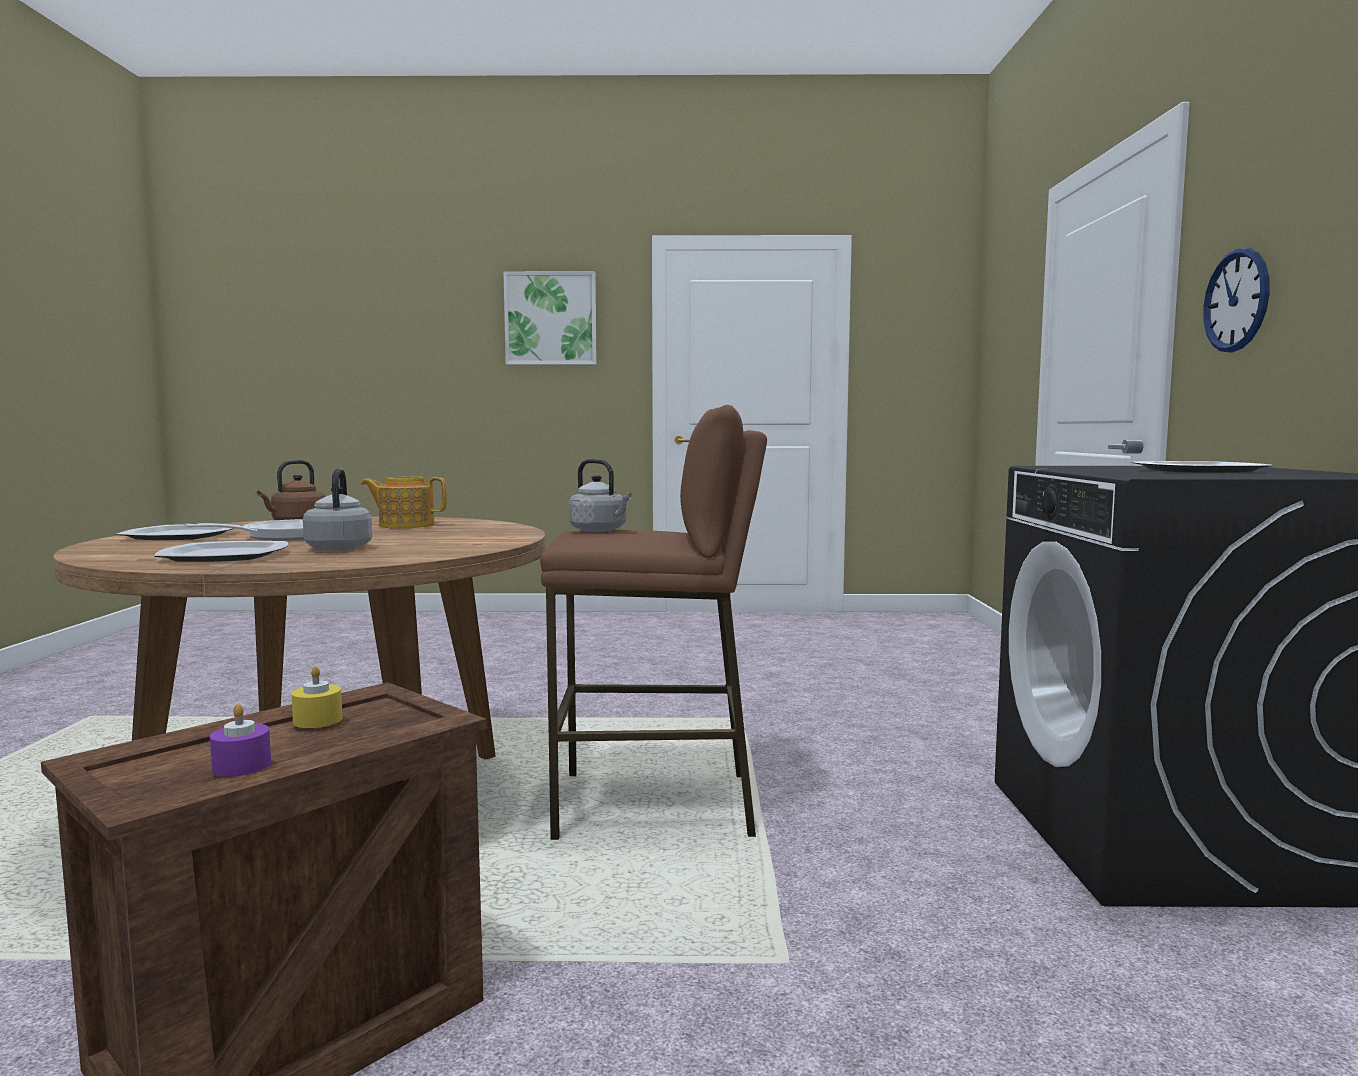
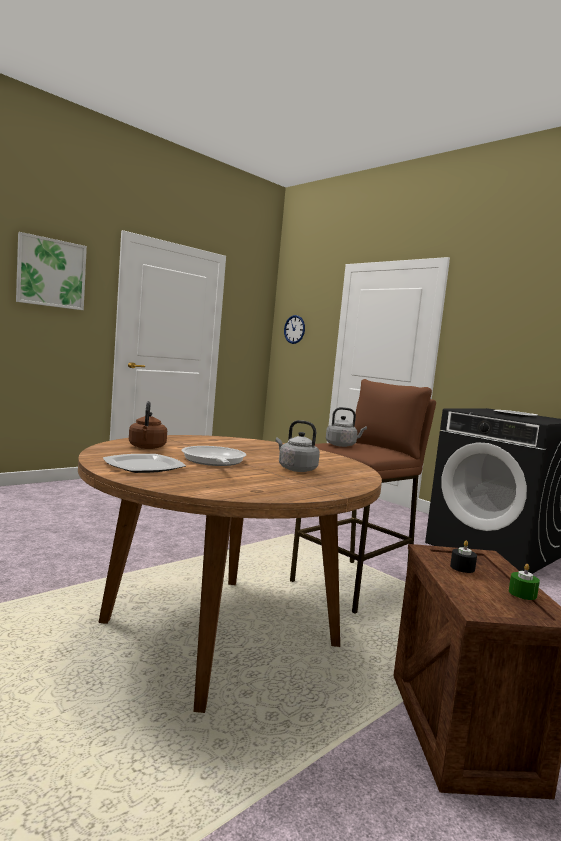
camera: 45 degrees left, 0 degrees up
plate [154,541,288,562] -> none
purple candle [210,704,271,777] -> green candle [509,564,540,600]
yellow candle [291,666,343,728] -> black candle [450,540,477,573]
teapot [361,476,447,528] -> none
wall clock [1203,248,1270,352] -> wall clock moved to [284,315,305,344]

